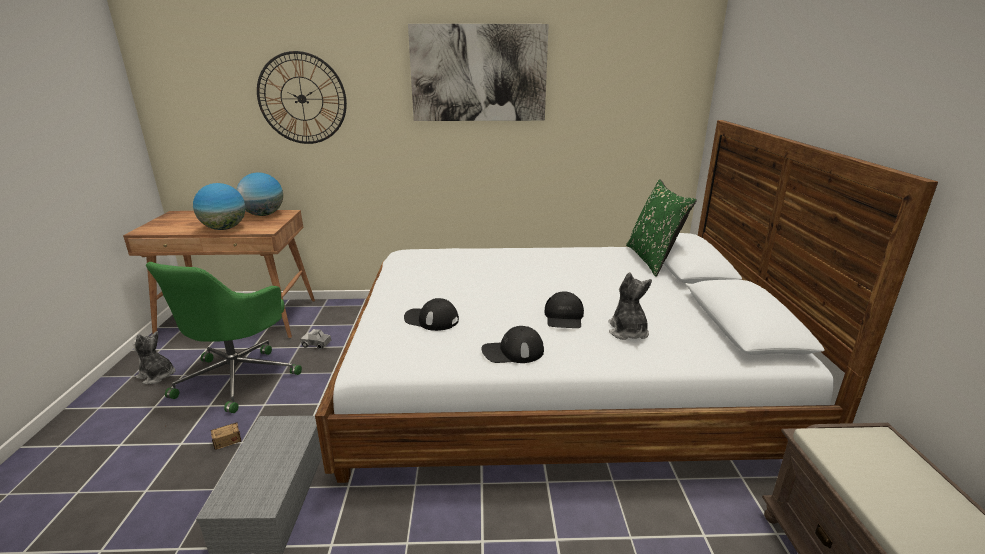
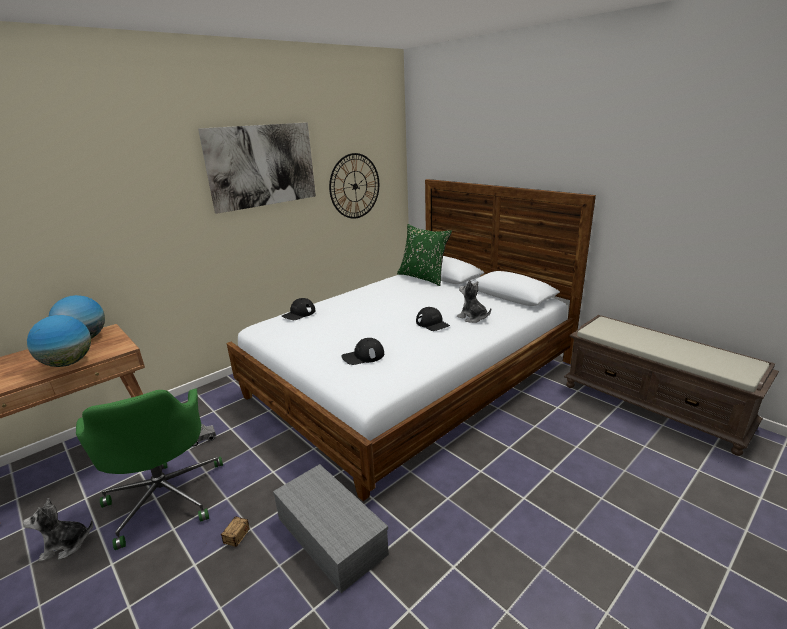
camera: 40 degrees left, 0 degrees up
wall clock [257,51,347,144] -> wall clock moved to [329,153,379,219]
black cap [481,326,544,363] -> black cap moved to [282,298,315,320]

